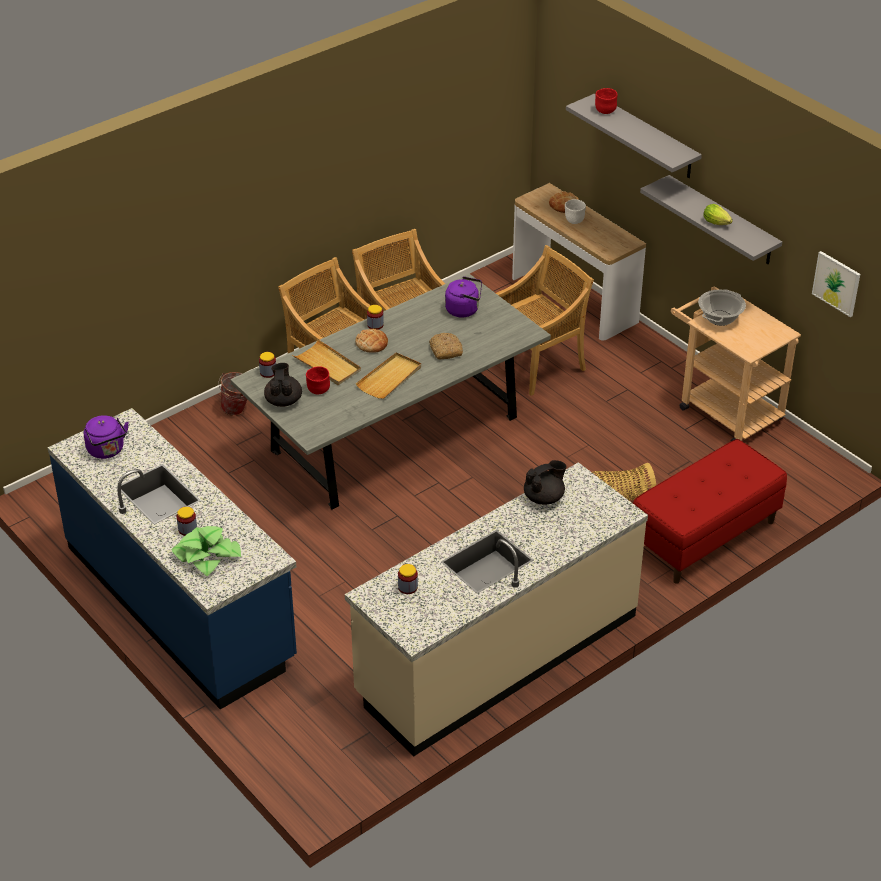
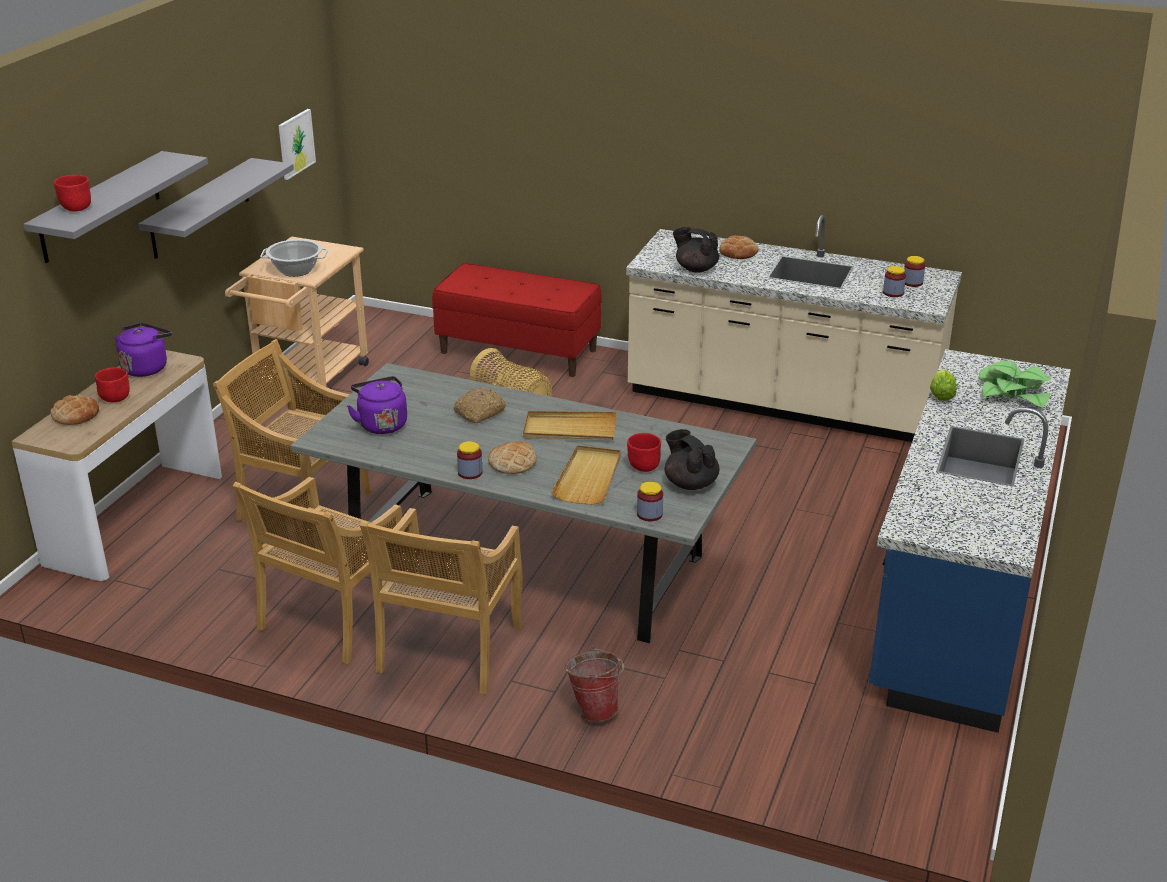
camera: 120 degrees left, 10 degrees down
purple kettle [84,415,129,459] -> purple kettle moved to [115,323,172,377]
jar [176,507,197,536] -> jar moved to [904,256,925,287]
black teapot [264,363,302,407] -> black teapot turned 90 degrees clockwise [665,429,720,490]
white bowl [565,199,586,224] -> red bowl [95,367,130,402]
lettuce [704,204,733,225] -> lettuce moved to [930,369,957,401]
none -> bread [719,236,759,259]

